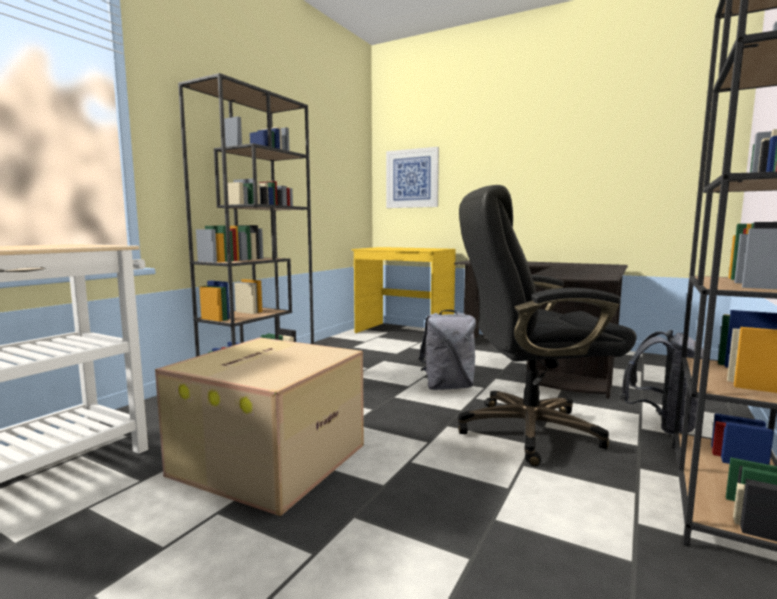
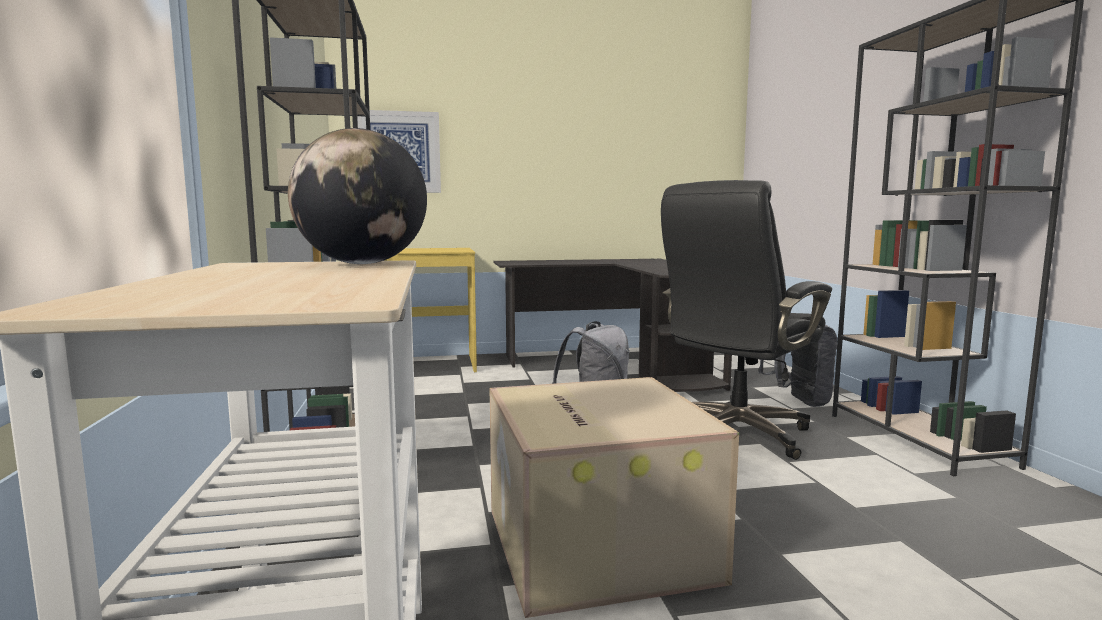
camera: 40 degrees left, 0 degrees up
none -> globe [288,128,427,264]

